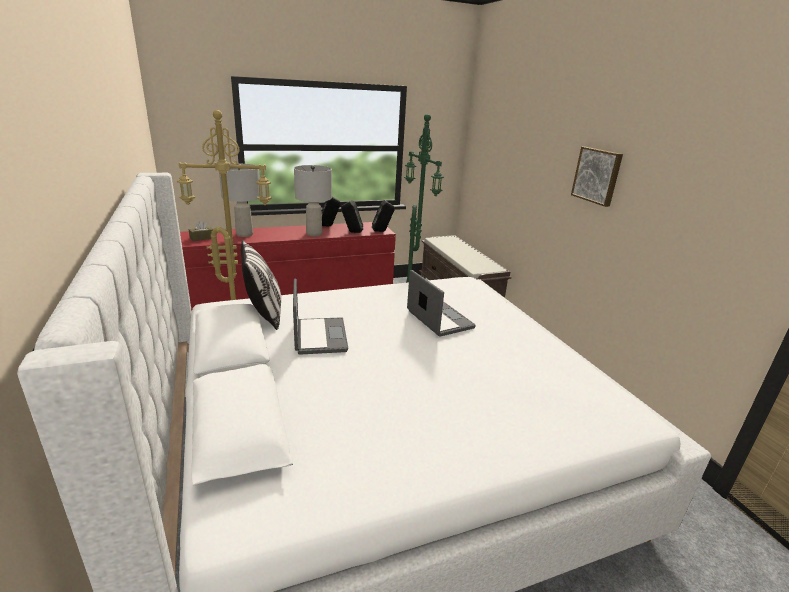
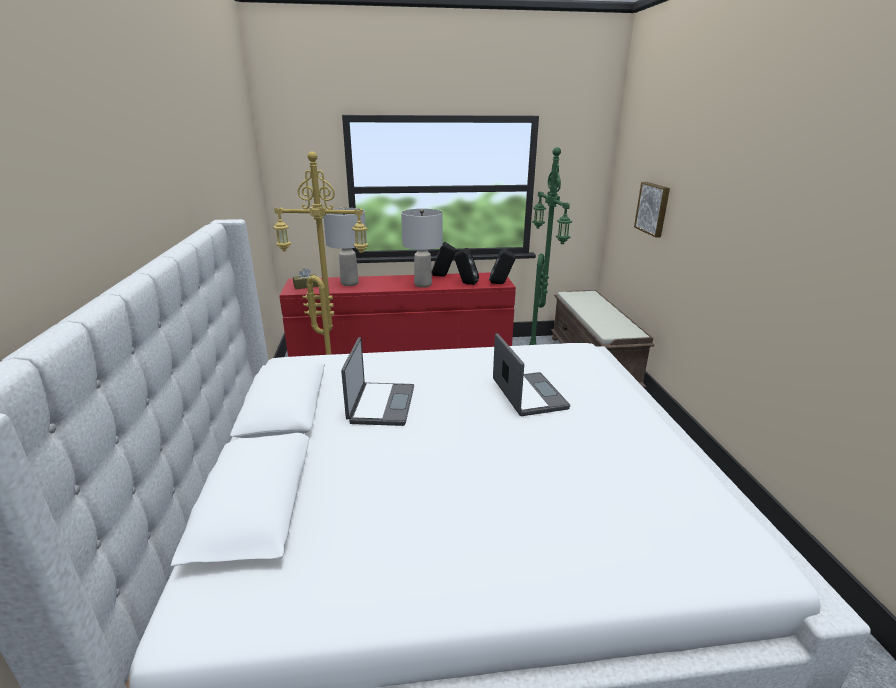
camera: 15 degrees right, 0 degrees up
pillow [241,240,281,330] -> none
picture [571,147,623,207] -> picture moved to [634,182,670,237]

